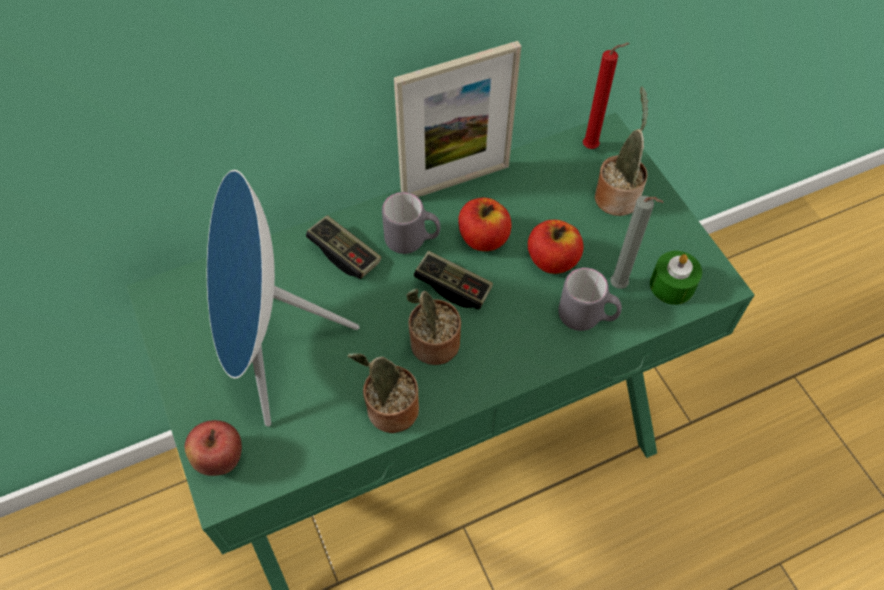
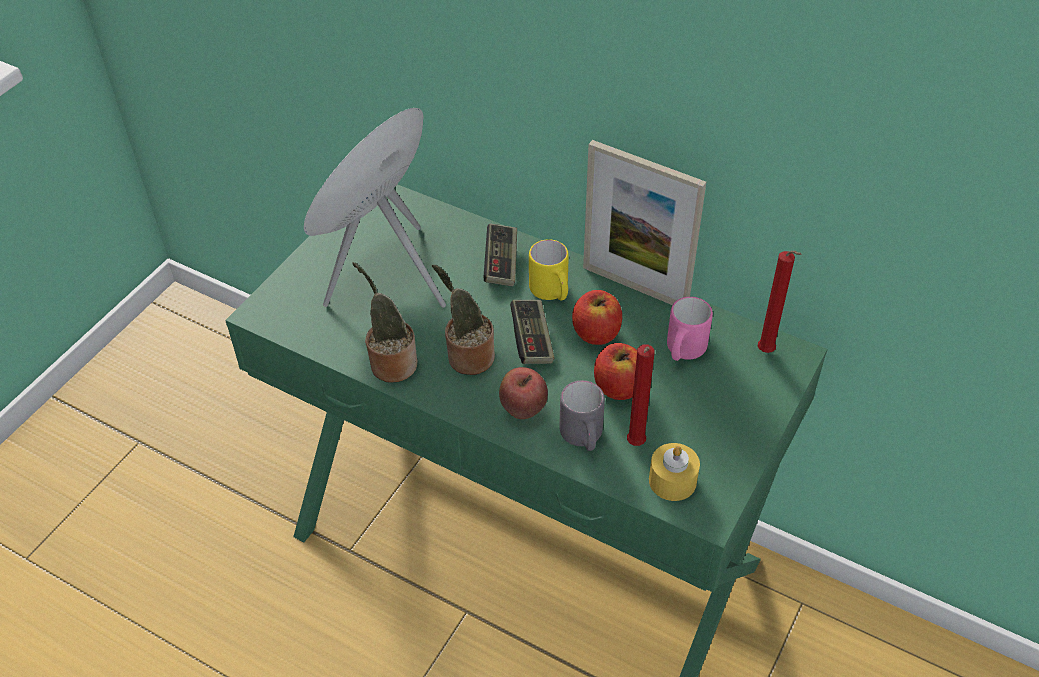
camera: 55 degrees right, 10 degrees down
apple [185,420,242,476] -> apple moved to [499,367,548,419]
grey mug [382,192,440,254] -> yellow mug [529,239,569,301]
potted plant [595,86,649,216] -> none
grey candle [610,196,664,289] -> red candle [627,344,655,446]
green candle [650,251,702,305] -> yellow candle [649,443,700,501]
none -> pink mug [667,297,713,361]

